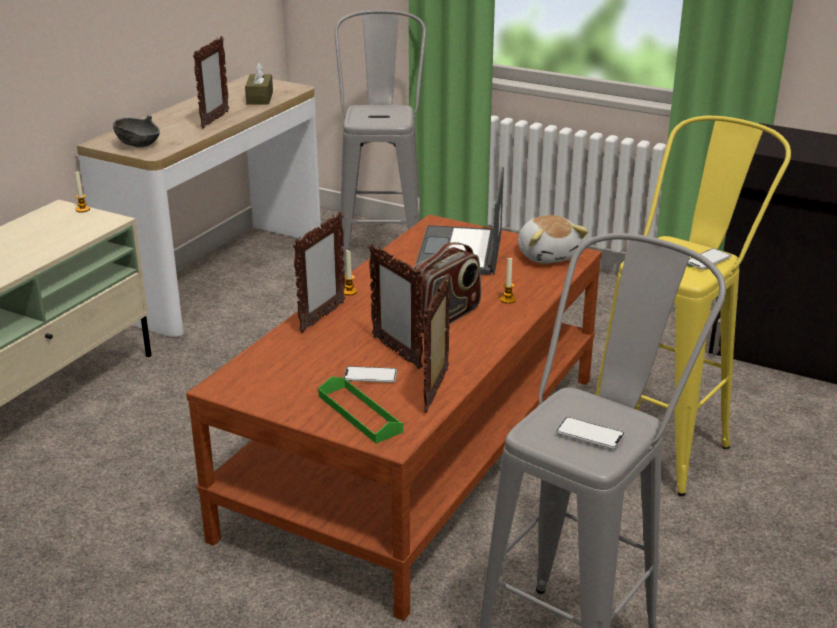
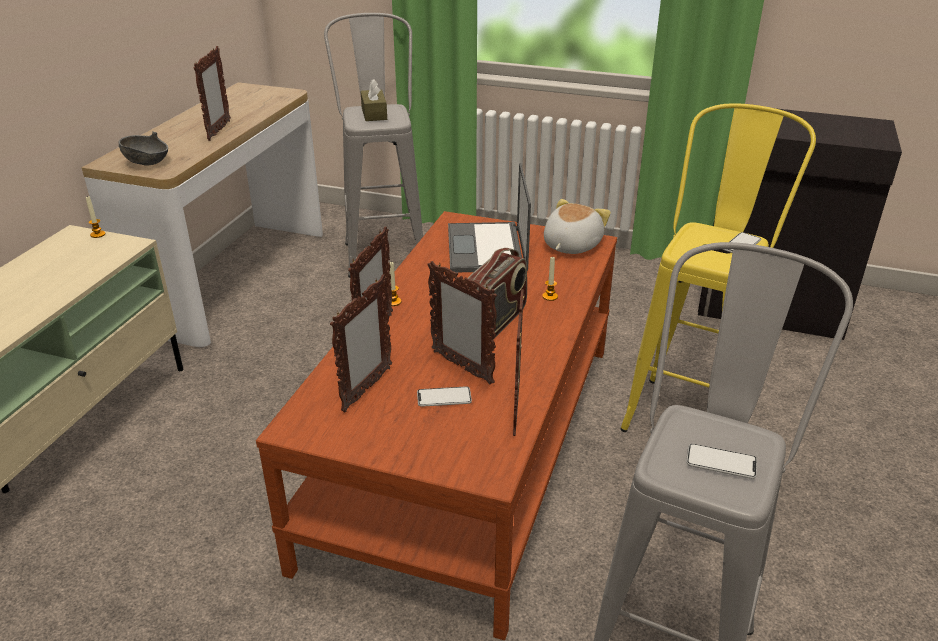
camera: 10 degrees left, 5 degrees up
brown tissue box [245,62,273,105] -> brown tissue box moved to [360,79,387,121]
green tray [318,377,403,444] -> none
plush toy [518,215,589,264] -> plush toy turned 120 degrees counterclockwise [544,199,611,254]
none -> picture frame [330,274,392,412]

